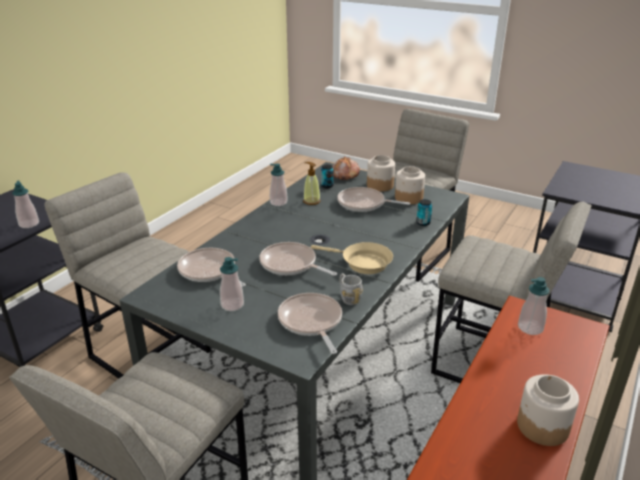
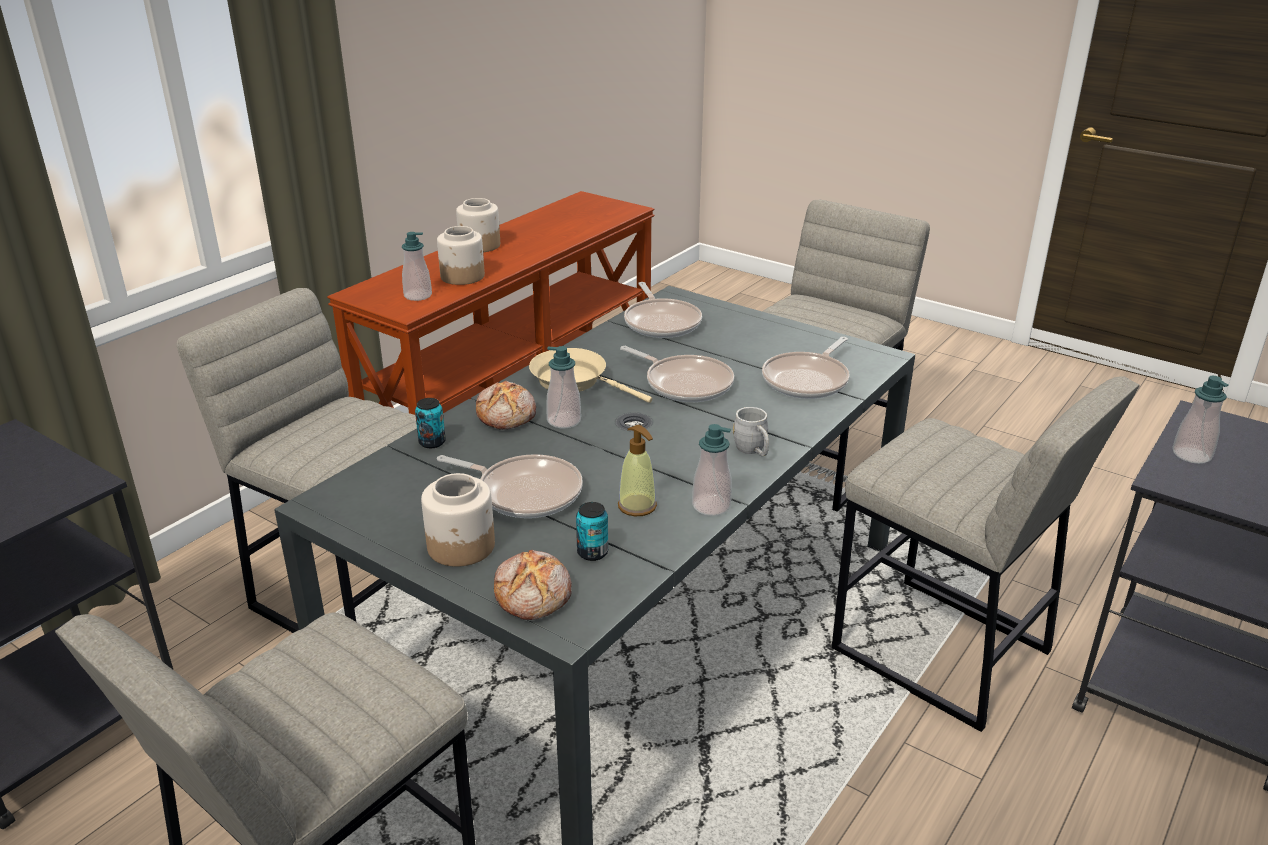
camera: 175 degrees left, 0 degrees up
frying pan [177,248,246,287] -> frying pan turned 75 degrees clockwise [762,337,850,399]
soap dispenser [220,257,244,311] -> soap dispenser moved to [546,346,581,428]
grey mug [340,273,363,305] -> grey mug moved to [733,407,769,456]
jar [395,166,425,204] -> jar moved to [437,226,485,285]
none -> bread [476,381,536,430]

